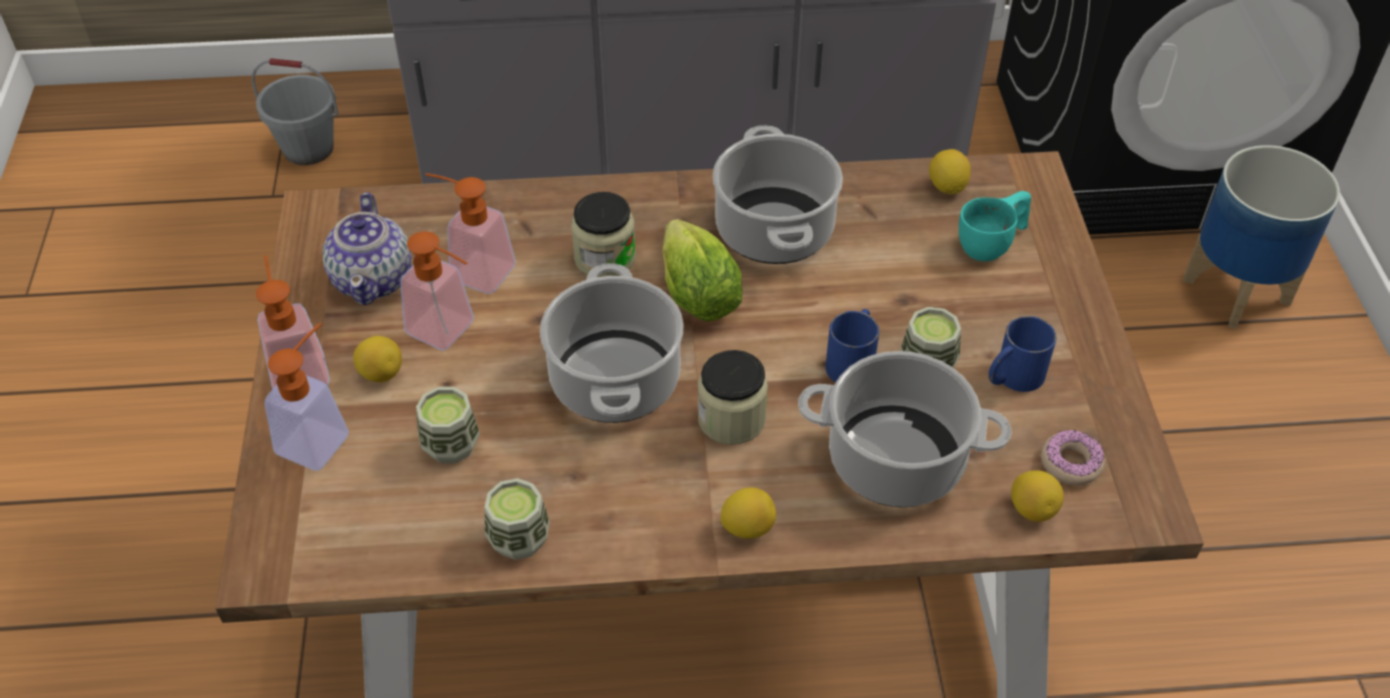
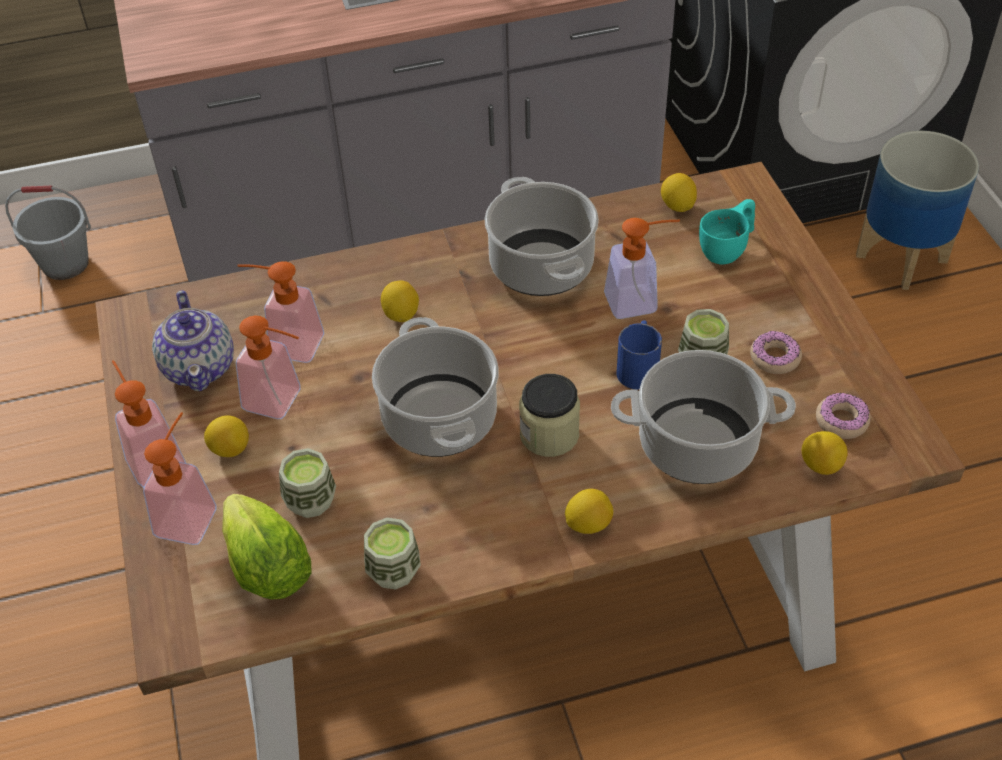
camera: 10 degrees left, 0 degrees up
jar [571,192,636,277] -> lemon [381,281,419,322]
lettuce [662,219,743,321] -> lettuce moved to [222,494,312,600]
blue mug [988,316,1056,392] -> donut [750,331,802,374]
none -> soap dispenser [604,218,680,319]

